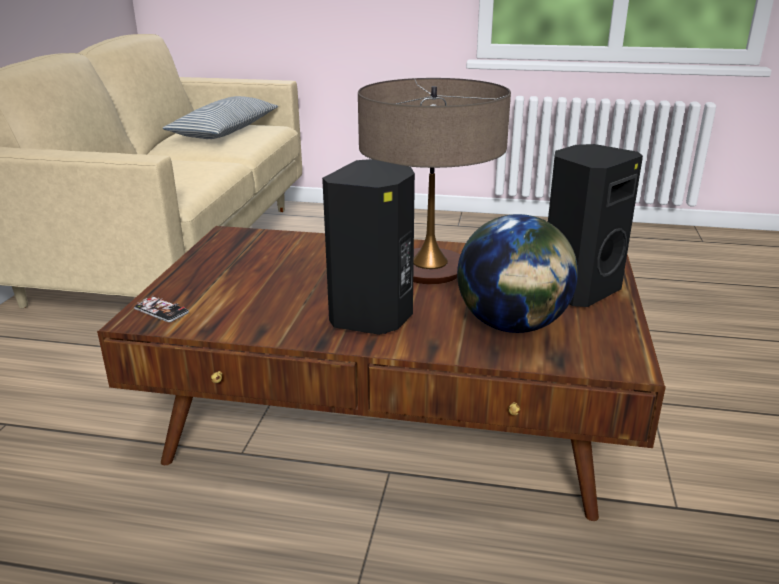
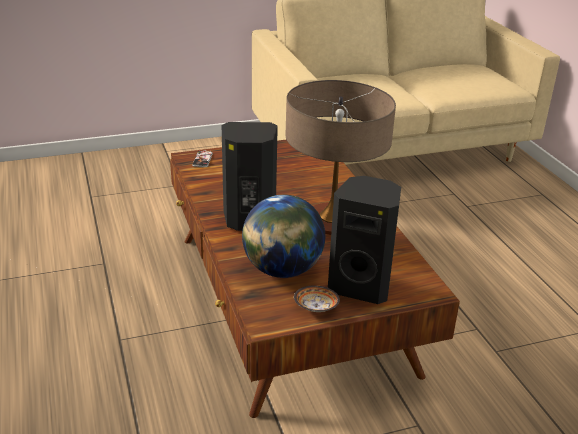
camera: 60 degrees right, 5 degrees up
pillow [163,96,278,139] -> none
none -> bowl [294,285,340,312]

